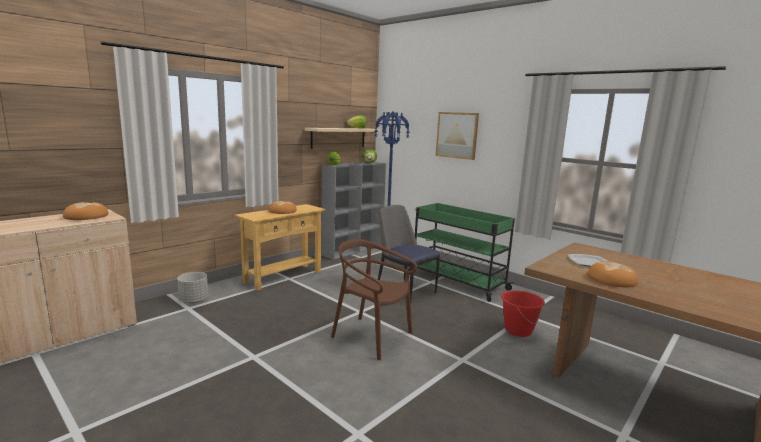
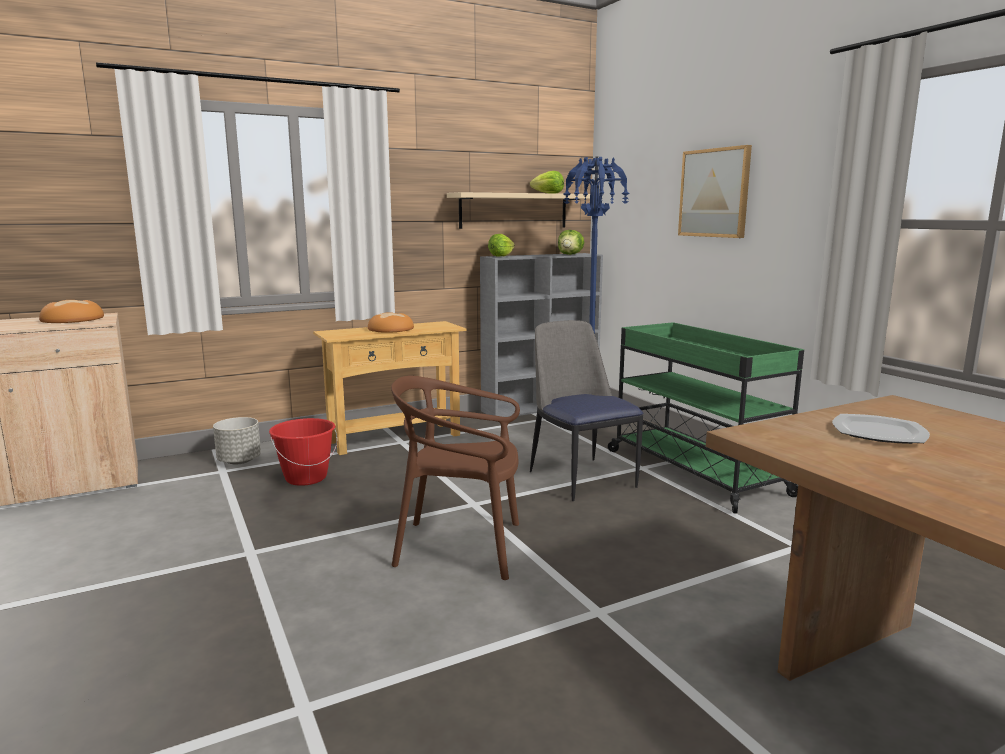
camera: 20 degrees right, 0 degrees up
brown chair [331,239,417,360] -> brown chair turned 45 degrees counterclockwise [391,376,520,580]
red bucket [501,290,545,337] -> red bucket moved to [269,418,337,486]
bread [587,261,638,288] -> none

